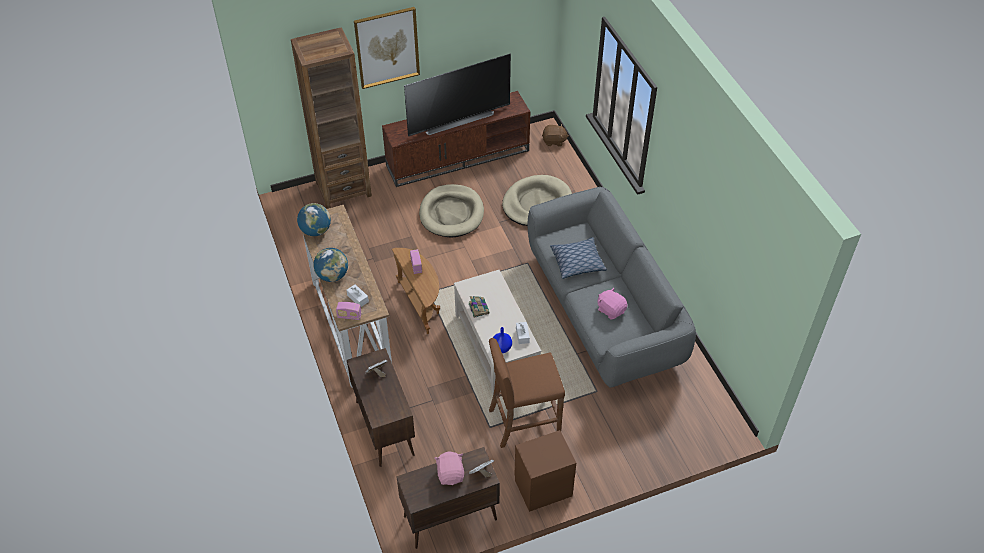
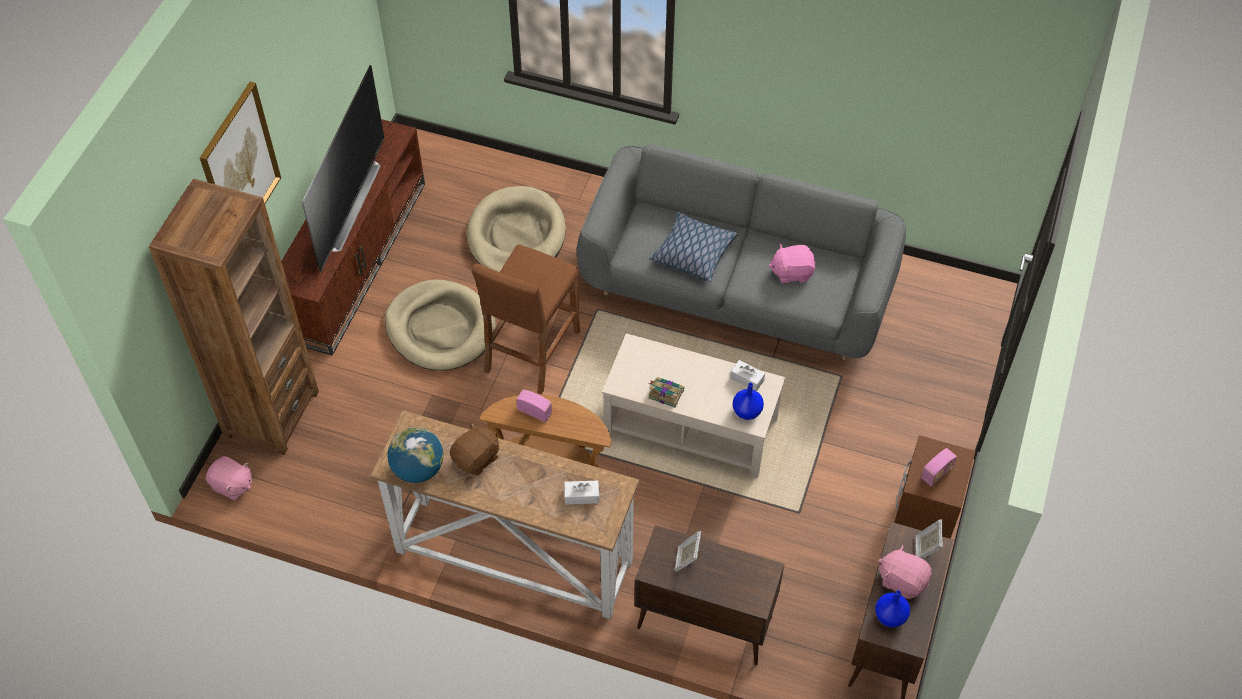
camera: 50 degrees left, 5 degrees up
globe [313,248,348,282] -> none
radio [336,302,362,320] -> radio moved to [921,448,957,486]
brown stool [489,338,565,448] -> brown stool moved to [472,244,580,394]
brown plush toy [542,124,569,147] -> brown plush toy moved to [450,422,499,475]
none -> pink plush toy [206,456,252,501]
none -> blue vase [875,590,910,628]

